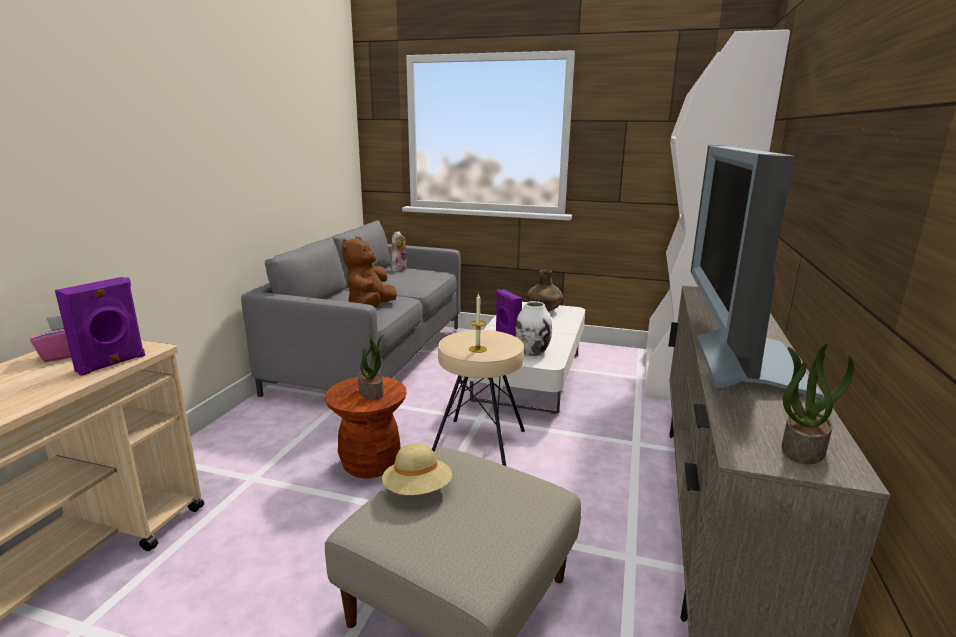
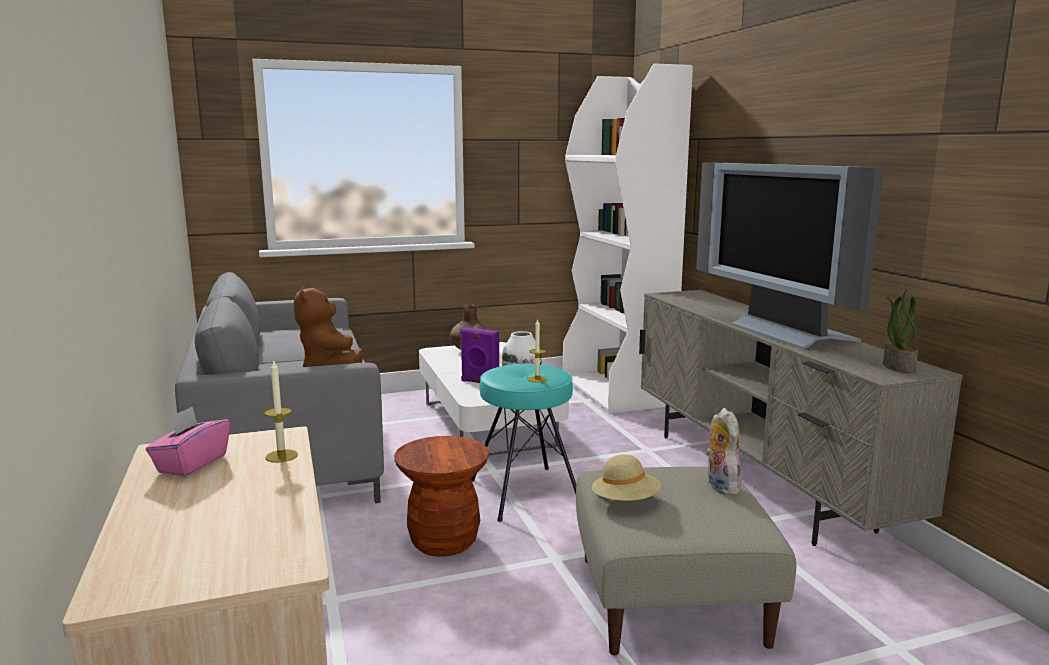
camera: 35 degrees left, 5 degrees down
purple speaker [55,277,145,376] -> candle [264,359,298,463]
potted plant [358,334,384,400] -> none
plush toy [389,231,407,272] -> plush toy moved to [705,408,743,495]
beige stool [432,330,525,466] -> turquoise stool [471,364,576,522]

